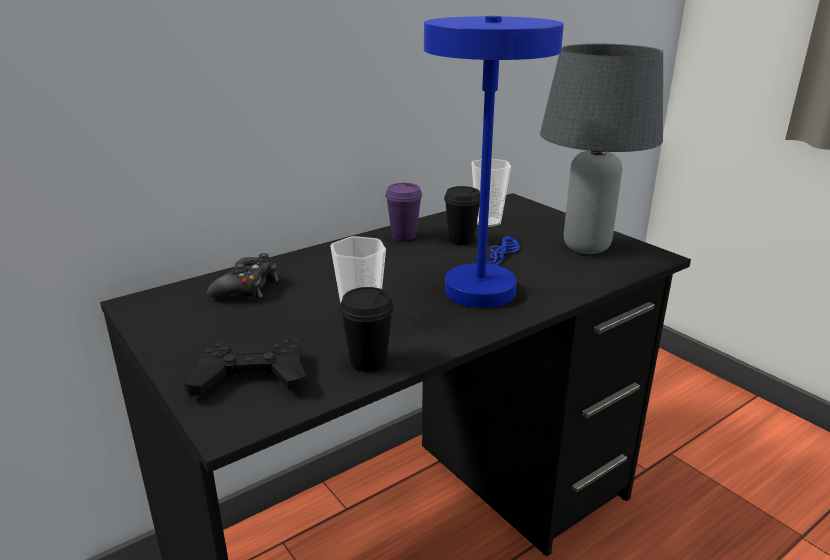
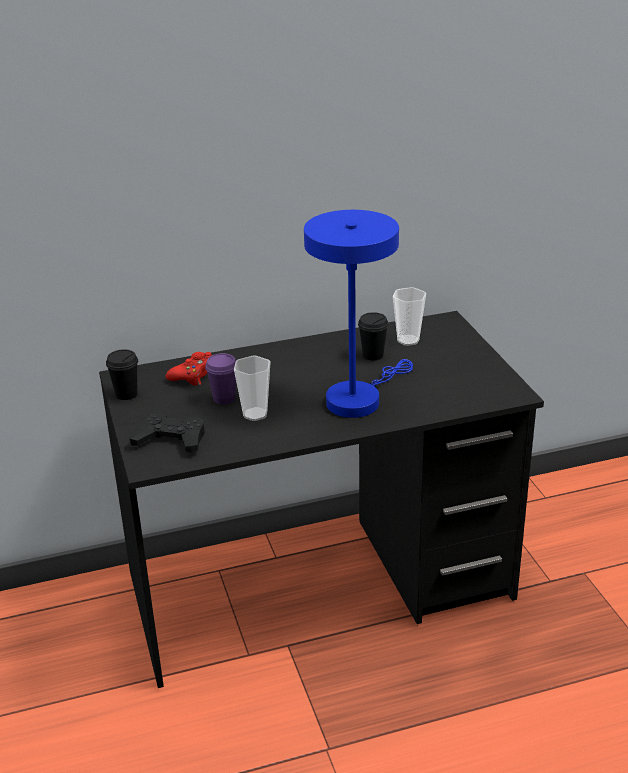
camera: 20 degrees right, 5 degrees up
black game controller [207,253,279,300] -> red game controller [166,352,212,386]
black cup [339,287,394,372] -> black cup moved to [106,349,138,400]
purple cup [385,183,422,241] -> purple cup moved to [205,353,236,405]
grey table lamp [540,44,663,254] -> none

